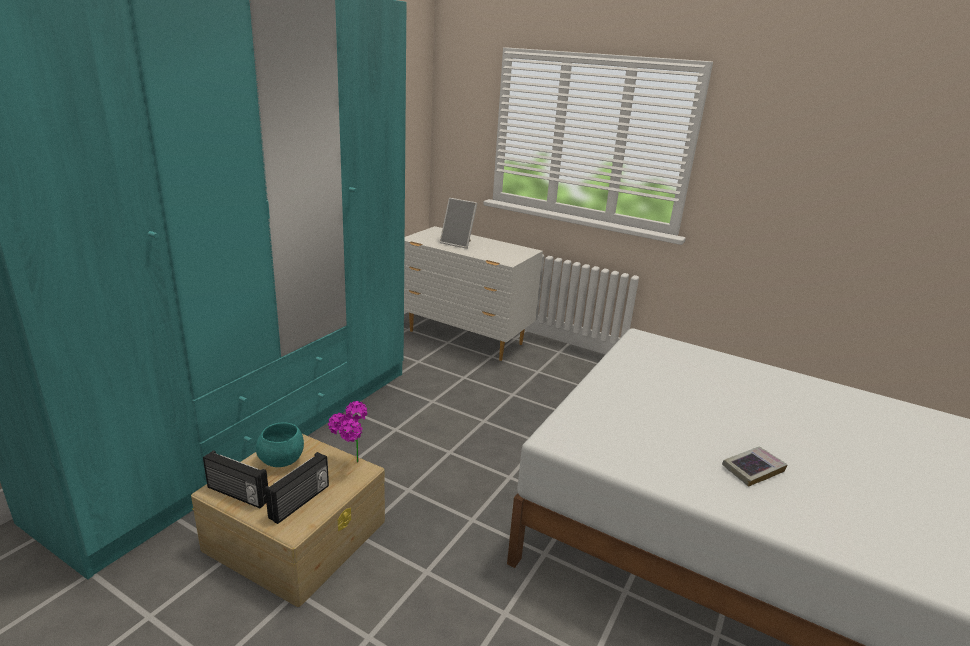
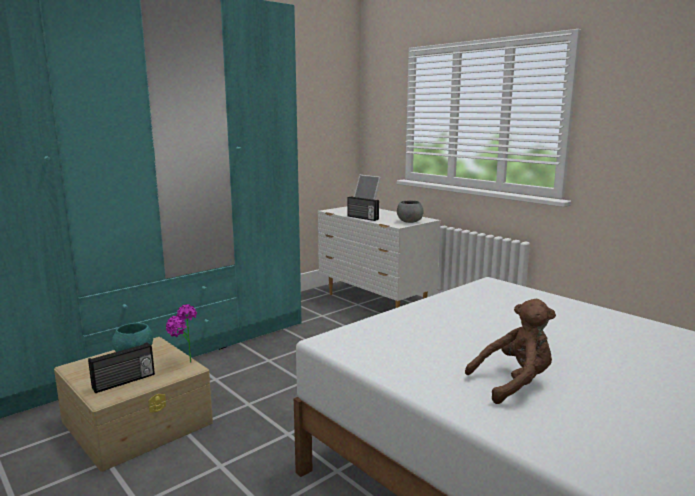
camera: 20 degrees right, 10 degrees down
radio [203,450,268,509] -> radio moved to [348,196,379,221]
book [722,447,788,487] -> brown plush toy [465,299,556,404]
none -> grey bowl [397,200,423,223]

